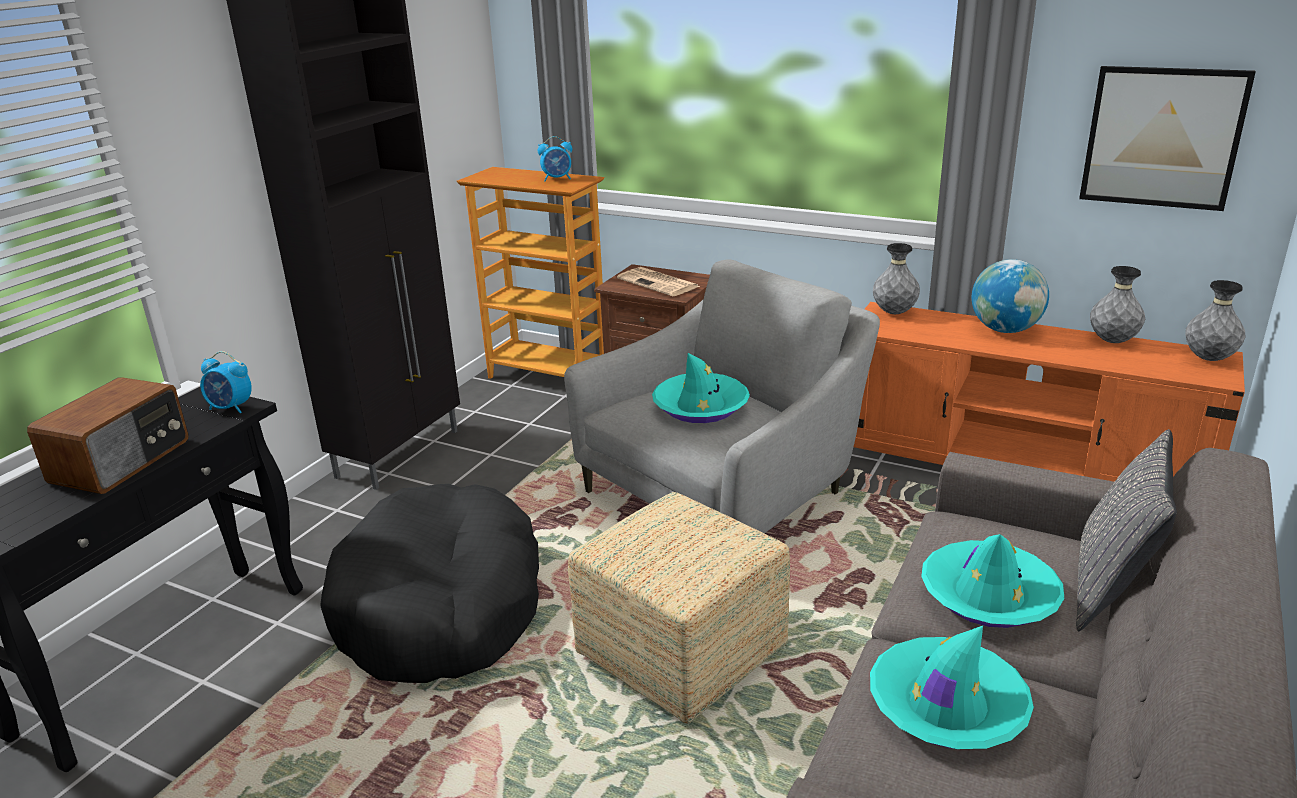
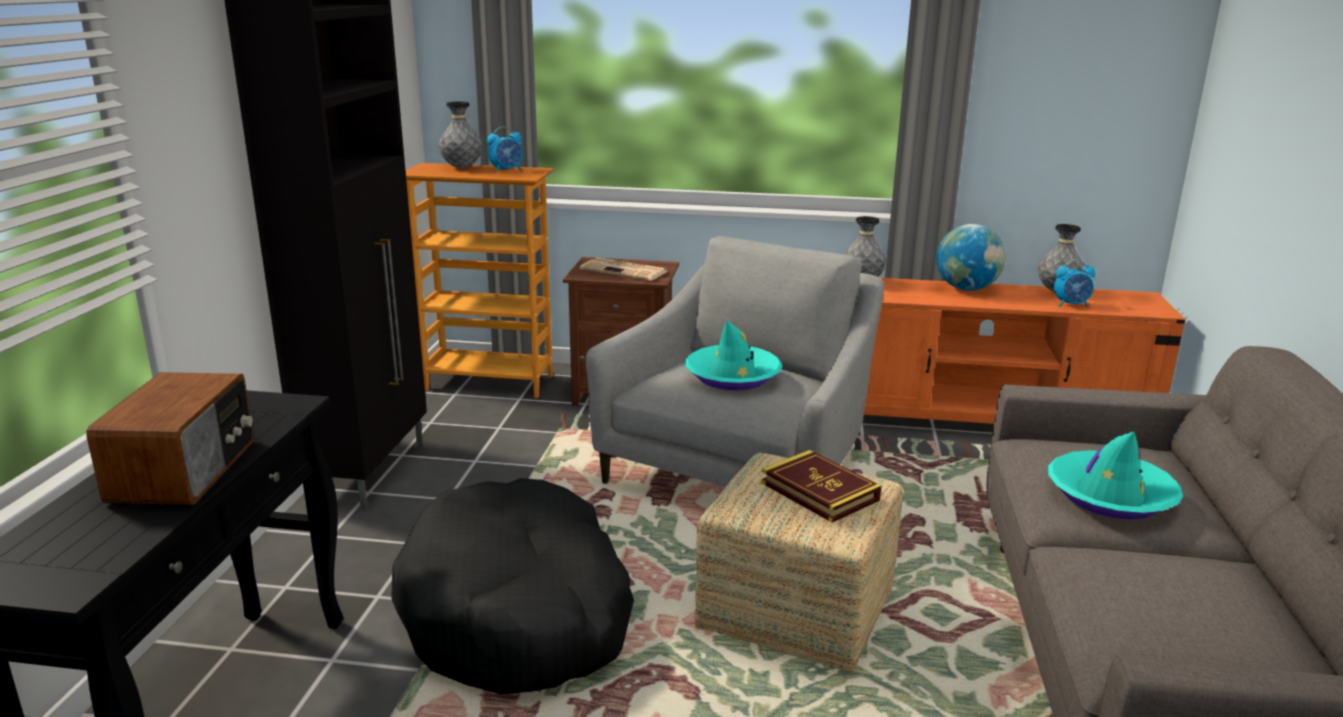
camera: 20 degrees left, 5 degrees down
alarm clock [200,351,252,414] -> alarm clock moved to [1054,259,1095,307]
turquoise hat [870,626,1034,749] -> none
grey pillow [1076,429,1177,631] -> none
picture [1079,66,1256,211] -> none
grey vase [1185,280,1246,361] -> grey vase moved to [439,101,482,168]
none -> book [761,450,881,523]

